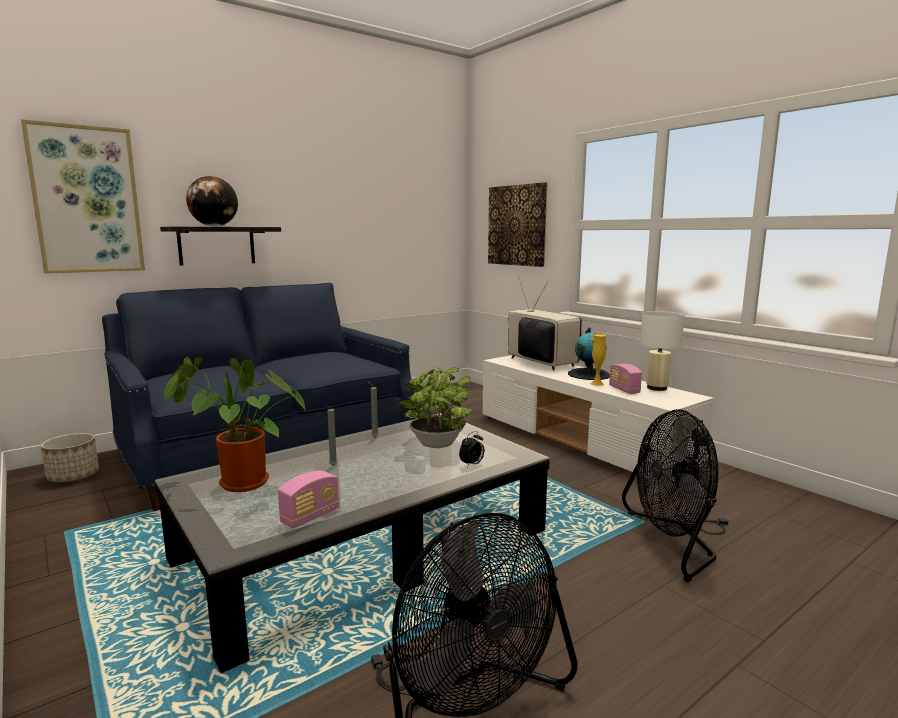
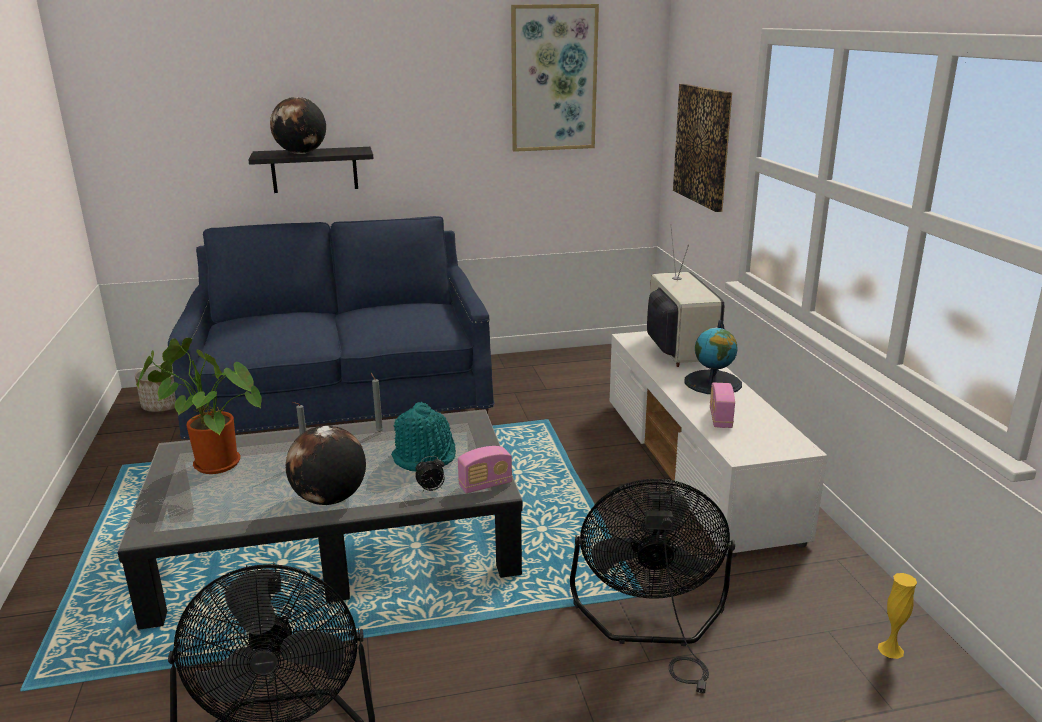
camera: 25 degrees right, 10 degrees up
picture [21,119,145,274] -> picture moved to [511,4,599,152]
radio [278,471,339,529] -> radio moved to [458,446,512,493]
potted plant [398,366,472,448] -> turquoise hat [391,402,456,472]
yellow vase [590,334,606,386] -> yellow vase moved to [878,573,917,659]
black fan [622,409,730,583] -> black fan turned 75 degrees clockwise [570,479,735,693]
white table lamp [640,311,684,391] -> none
none -> globe [286,425,366,505]

